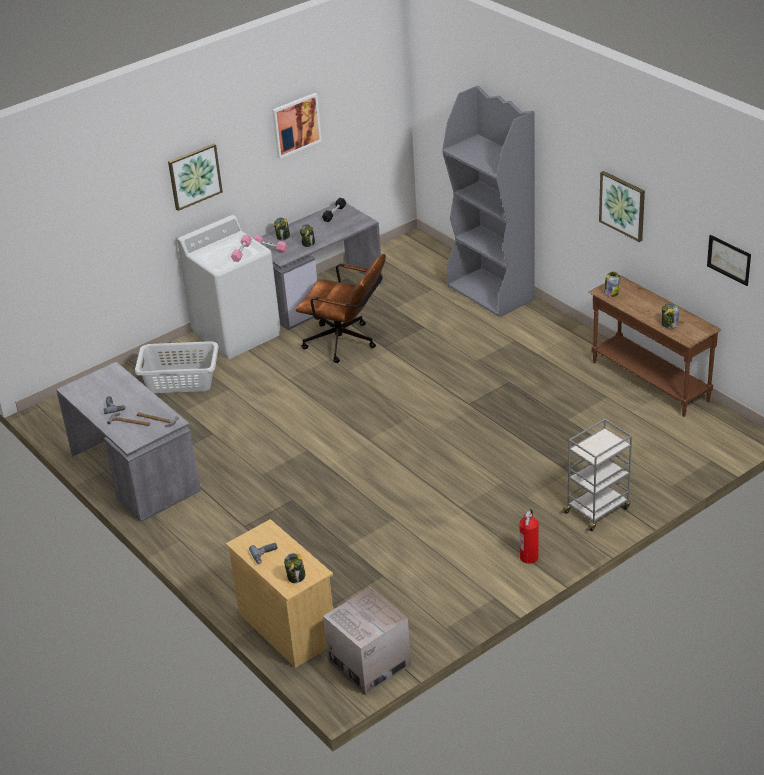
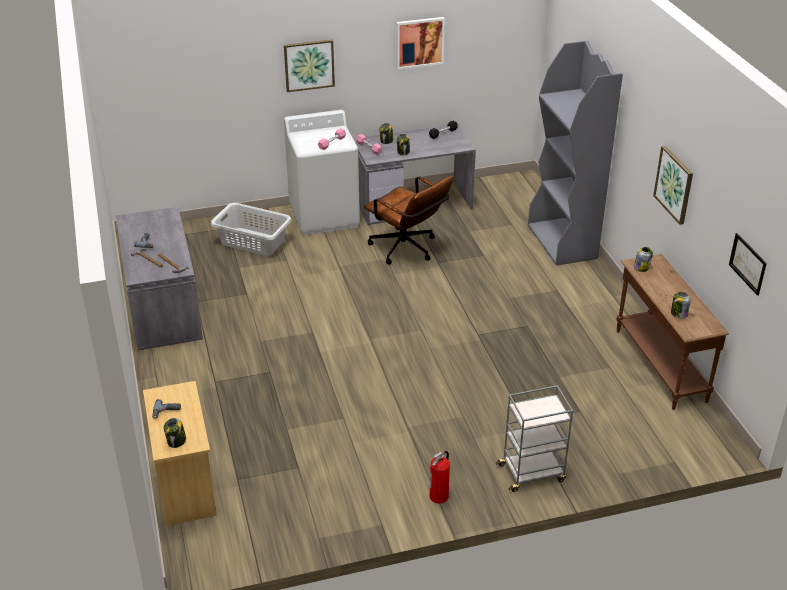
camera: 20 degrees right, 0 degrees up
cardboard box [323,587,411,696] -> none

